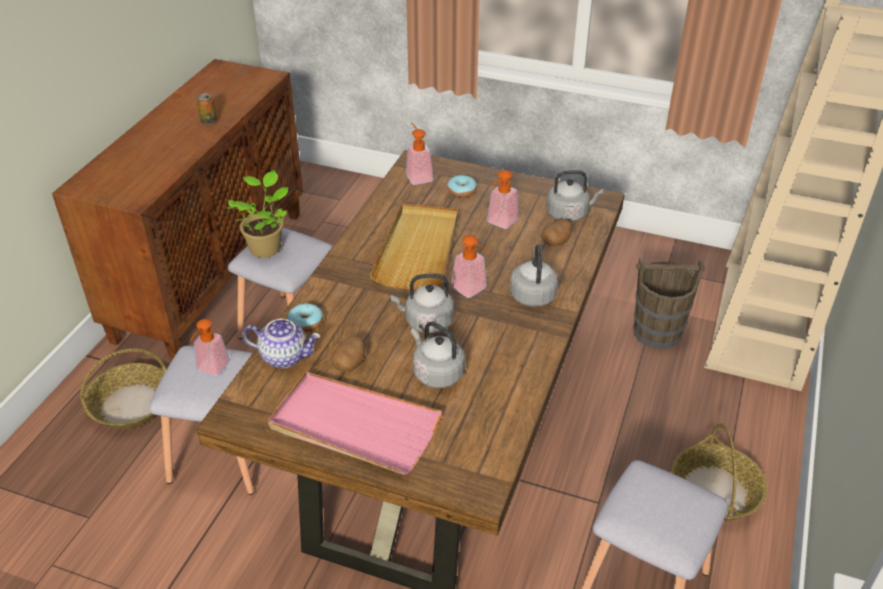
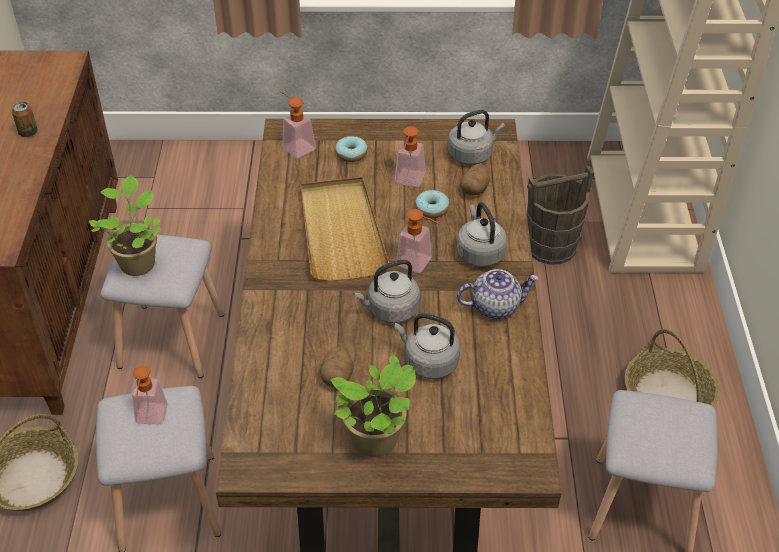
camera: 20 degrees left, 5 degrees up
teapot [242,319,320,368] -> teapot moved to [457,269,539,319]
pink tray [268,372,442,475] -> potted plant [330,354,416,457]
donut [288,303,323,332] -> donut moved to [415,190,449,218]

